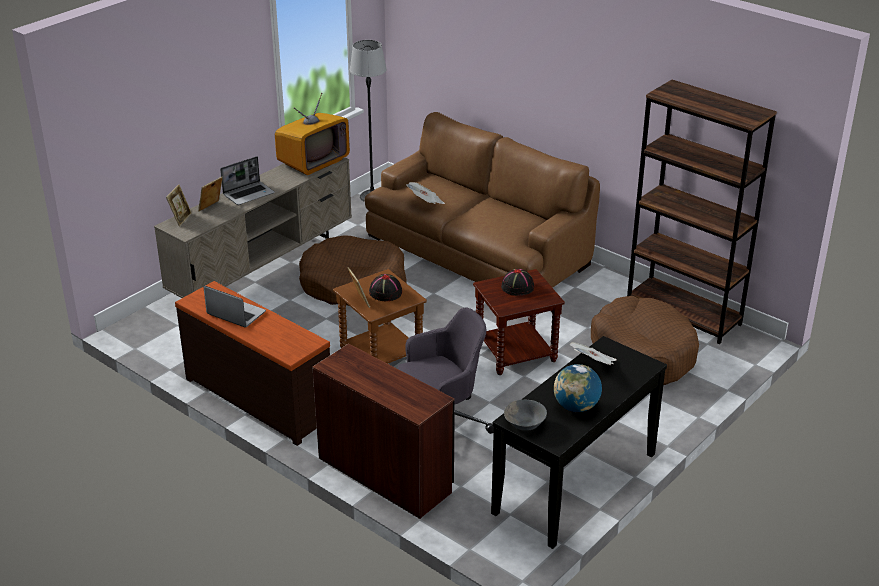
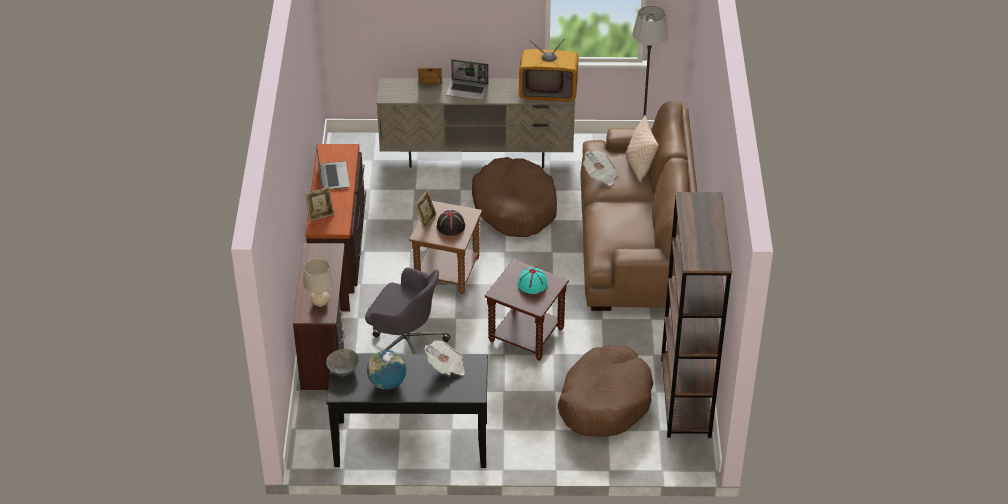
camera: 50 degrees right, 10 degrees up
picture frame [166,185,192,226] -> picture frame moved to [305,187,334,221]
black hat [501,268,534,296] -> turquoise hat [518,267,548,294]
none -> beige table lamp [303,258,333,307]
none -> beige pillow [626,115,659,182]

